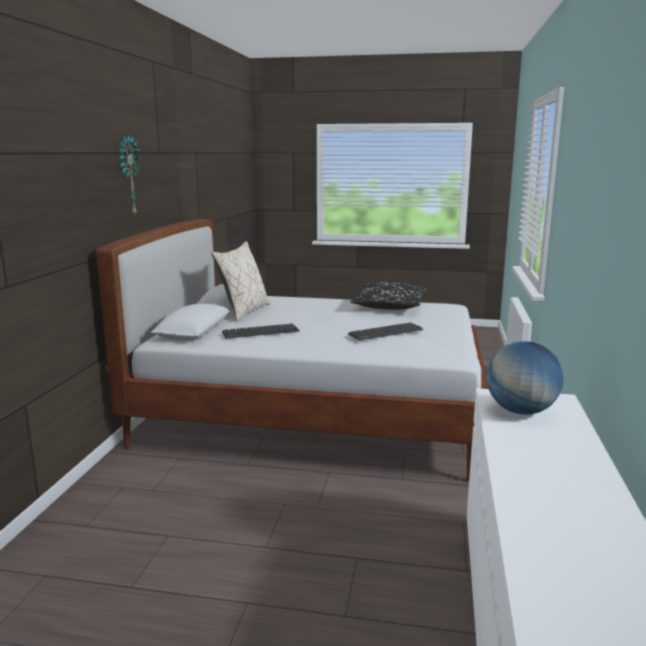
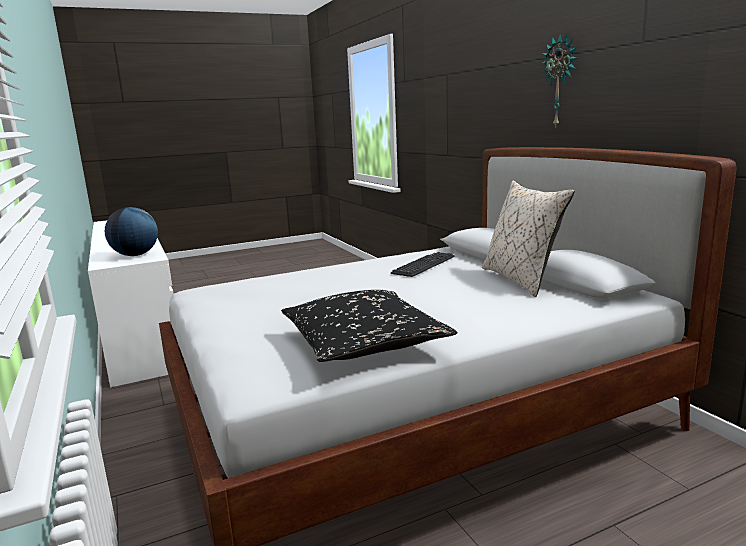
camera: 145 degrees right, 0 degrees up
keyboard [348,322,423,340] -> none

